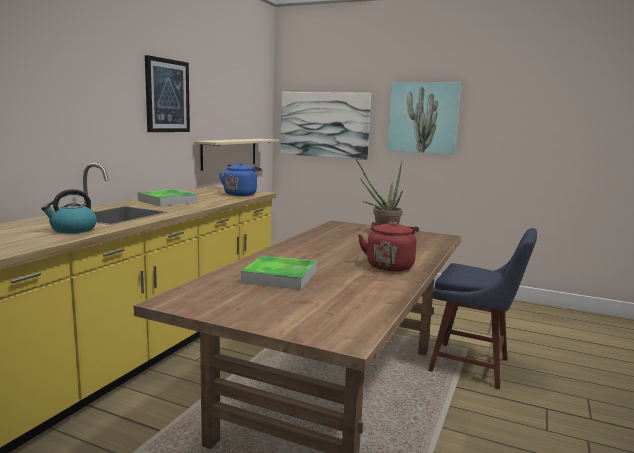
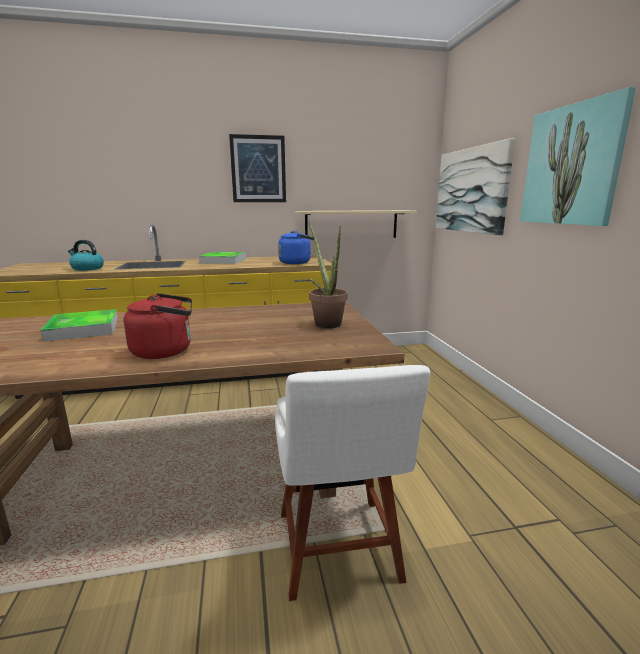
camera: 55 degrees right, 5 degrees up
blue chair [428,228,537,390] -> white chair [275,365,430,601]

